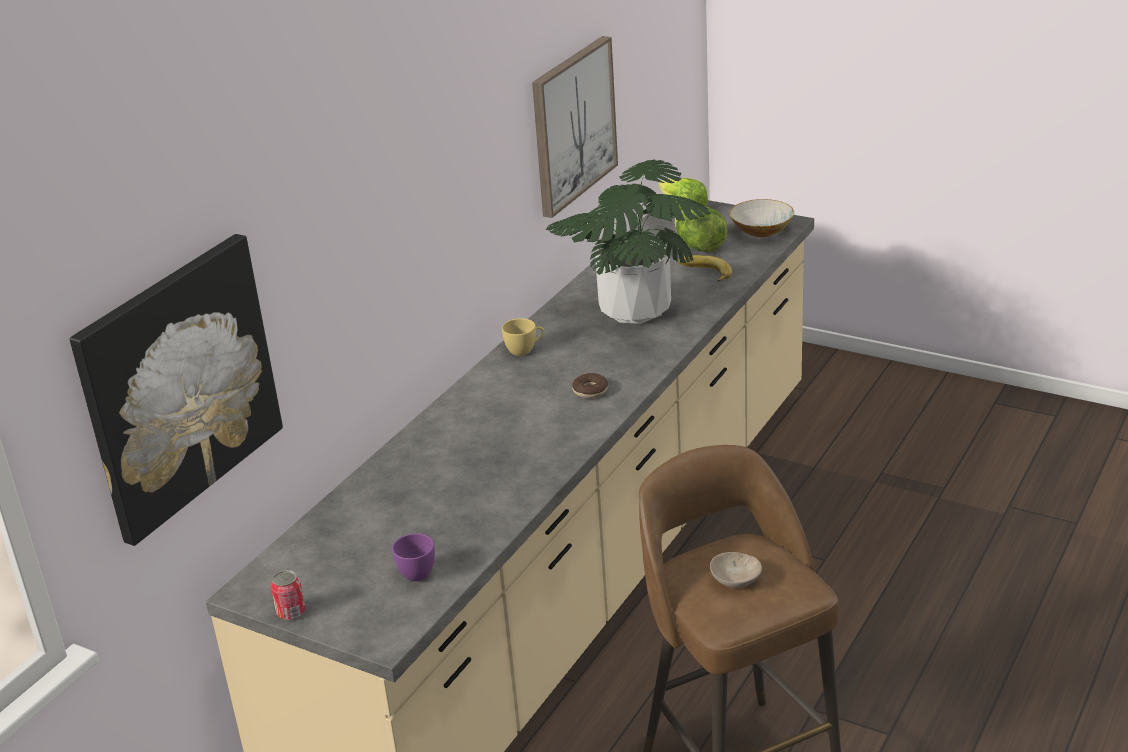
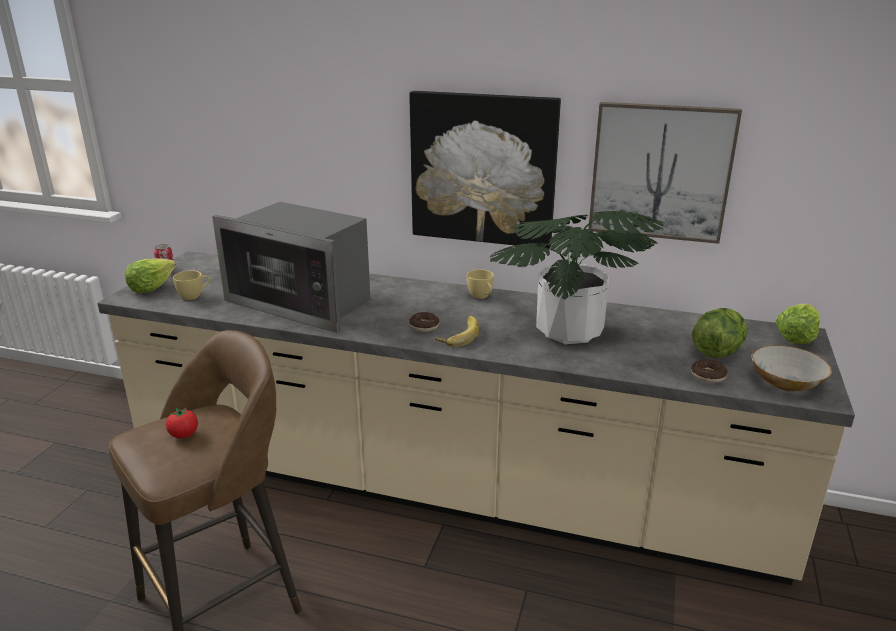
camera: 75 degrees right, 5 degrees down
picture [69,234,283,546] -> picture moved to [409,91,561,248]
purple cup [392,533,435,581] -> yellow cup [173,271,209,300]
banana [678,255,732,282] -> banana moved to [436,316,479,347]
beige bowl [710,552,762,588] -> tomato [166,407,198,438]
none -> lettuce [125,258,176,293]
none -> microwave [212,202,371,333]
none -> donut [691,359,727,383]

